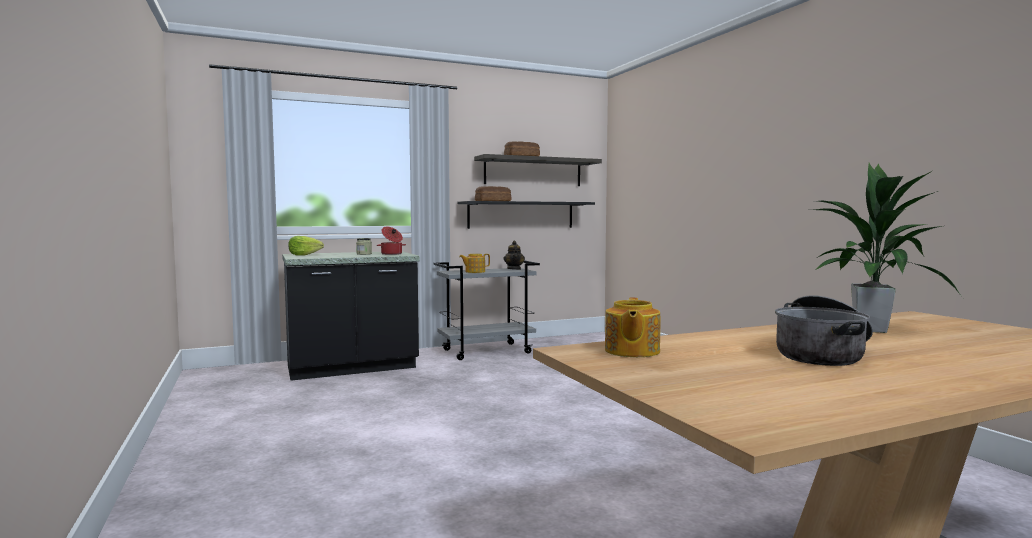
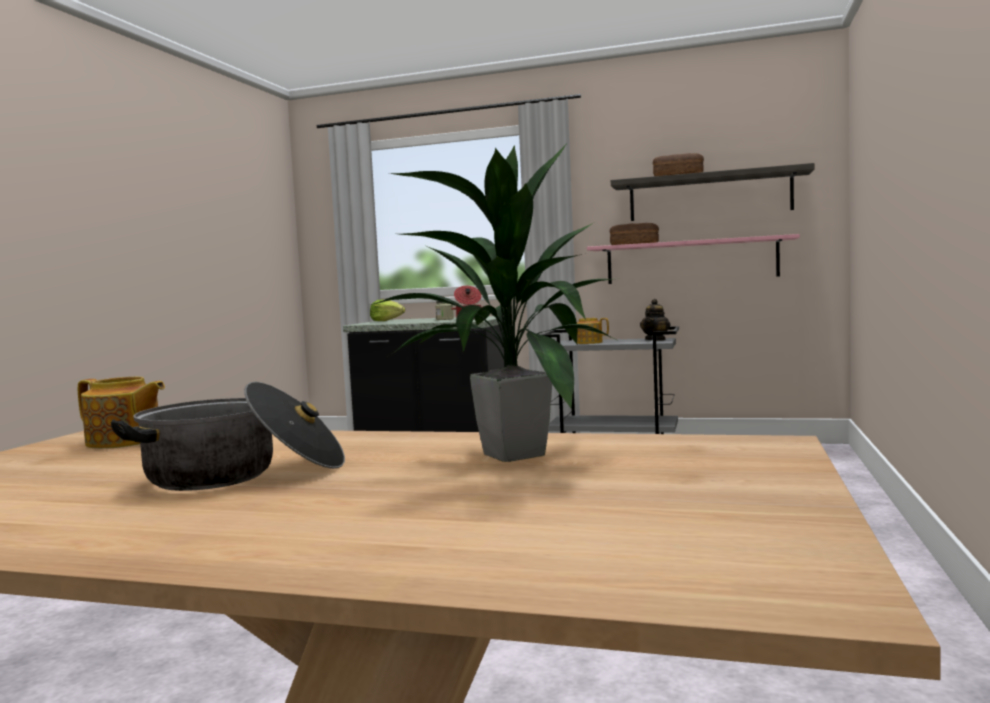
camera: 40 degrees right, 0 degrees up
black shelf [458,201,595,229] -> pink shelf [587,234,800,284]
teapot [605,298,660,357] -> teapot turned 120 degrees counterclockwise [78,377,165,449]

